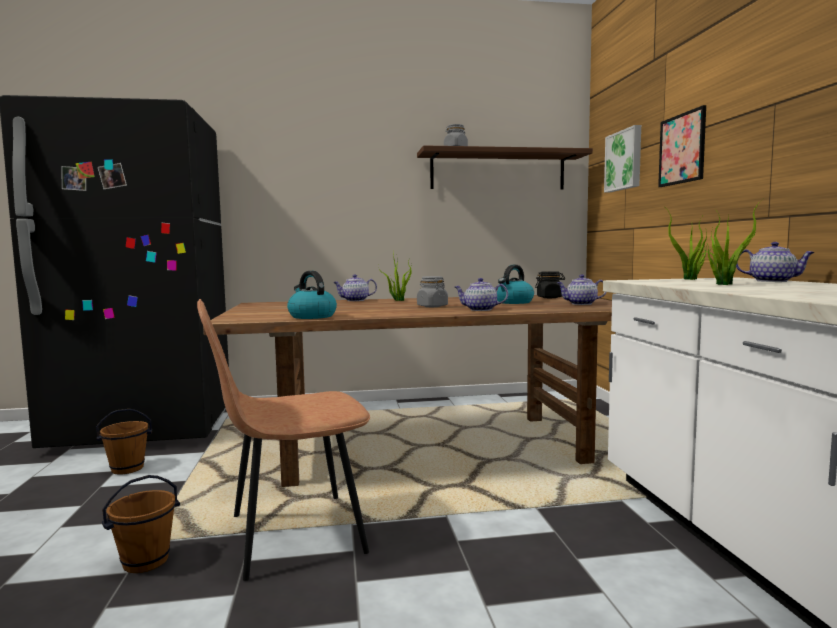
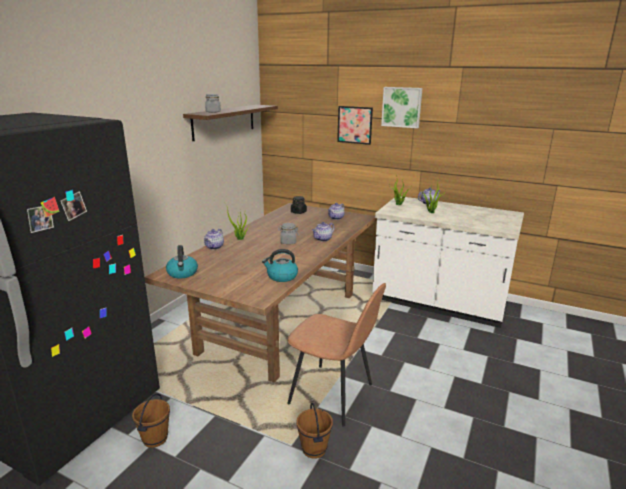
camera: 55 degrees left, 15 degrees up
brown chair [197,299,370,581] -> brown chair turned 75 degrees counterclockwise [287,283,386,427]
kettle [497,265,534,304] -> kettle moved to [166,245,198,279]
picture [604,125,641,192] -> picture moved to [381,87,423,128]

